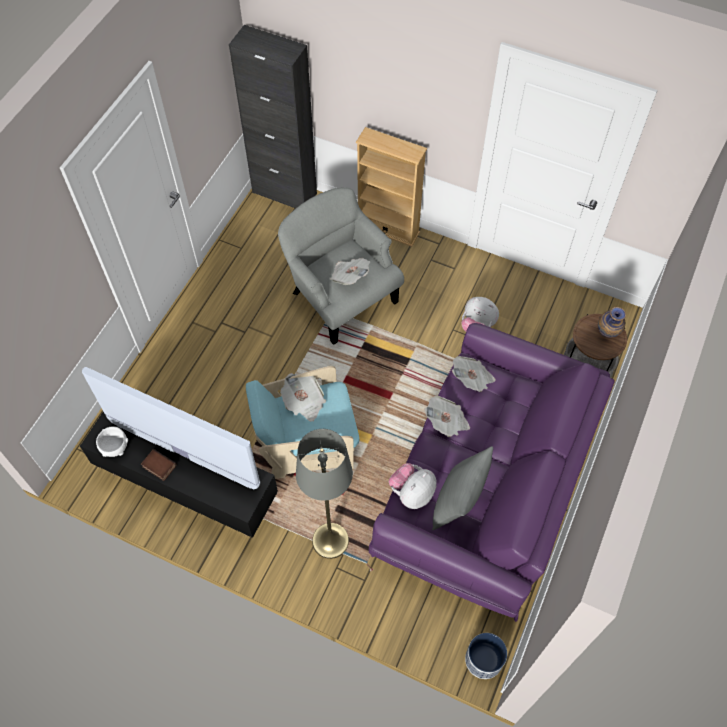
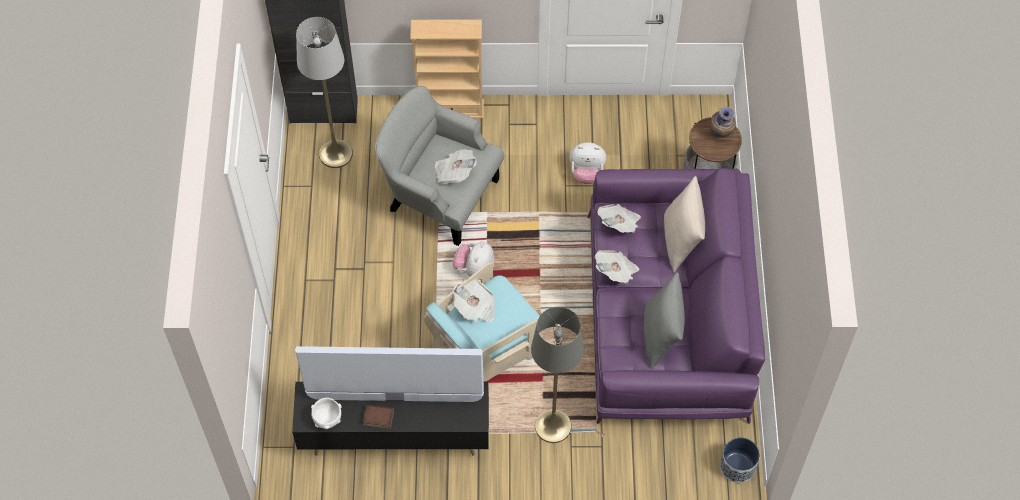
camera: 25 degrees left, 0 degrees up
plush toy [389,463,437,509] -> plush toy moved to [452,242,494,280]
none -> grey floor lamp [296,17,353,168]
none -> beige pillow [664,176,705,273]

